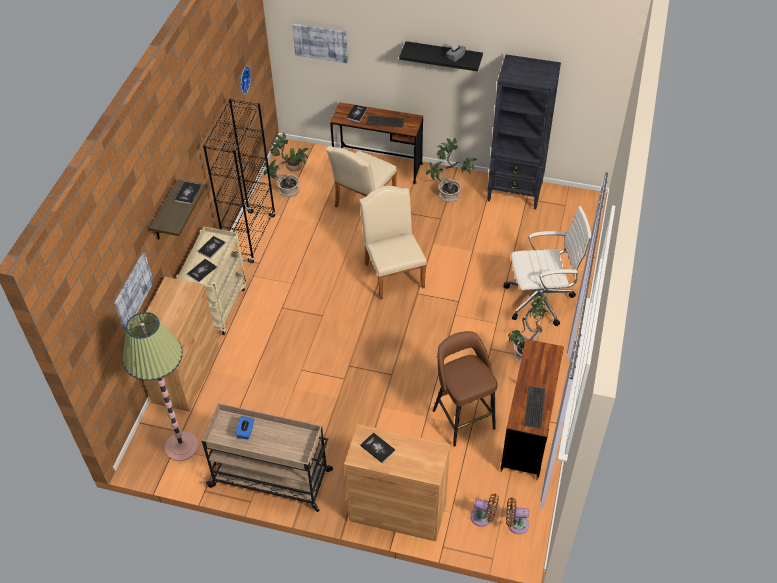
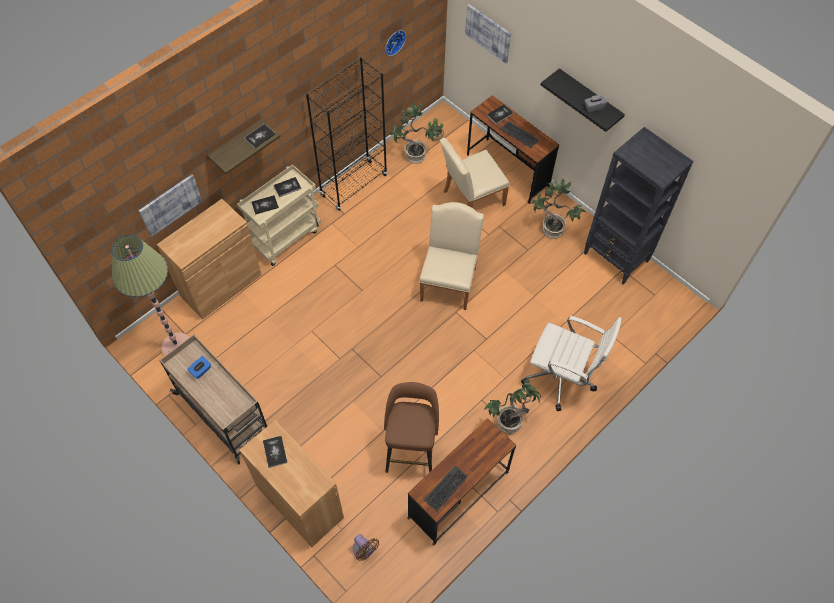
camera: 30 degrees right, 10 degrees up
brown fan [506,498,529,534] -> none

